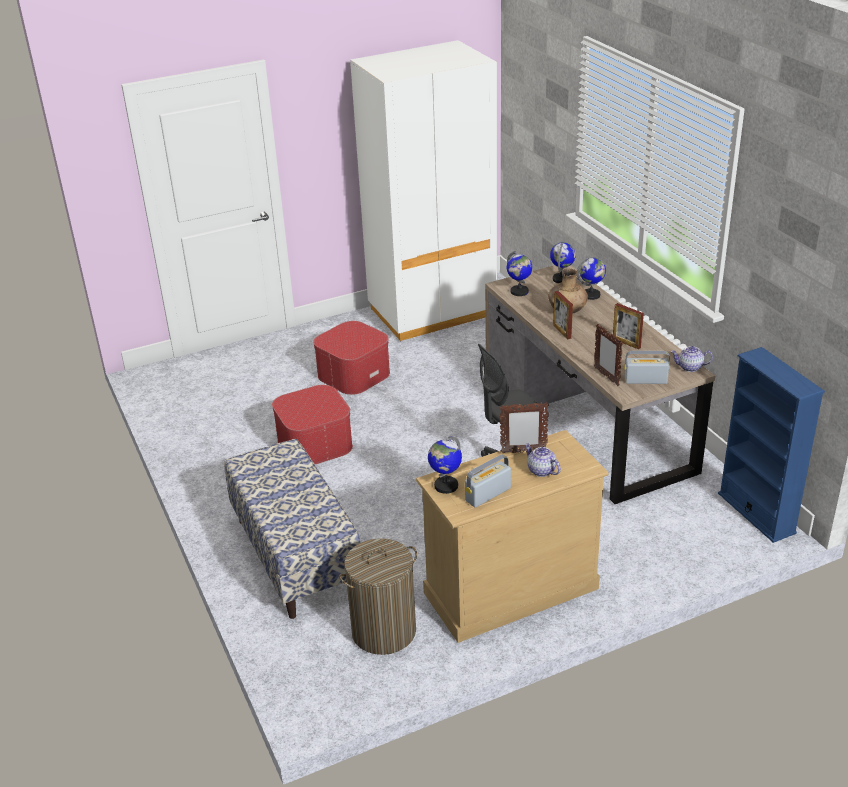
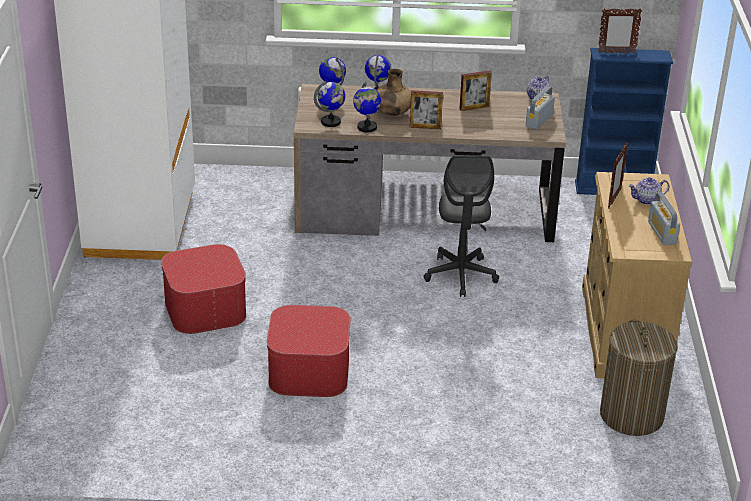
camera: 65 degrees left, 0 degrees up
bench [224,439,360,619] -> none
globe [428,436,462,494] -> globe moved to [353,82,381,132]
picture frame [594,324,623,386] -> picture frame moved to [598,8,642,54]

